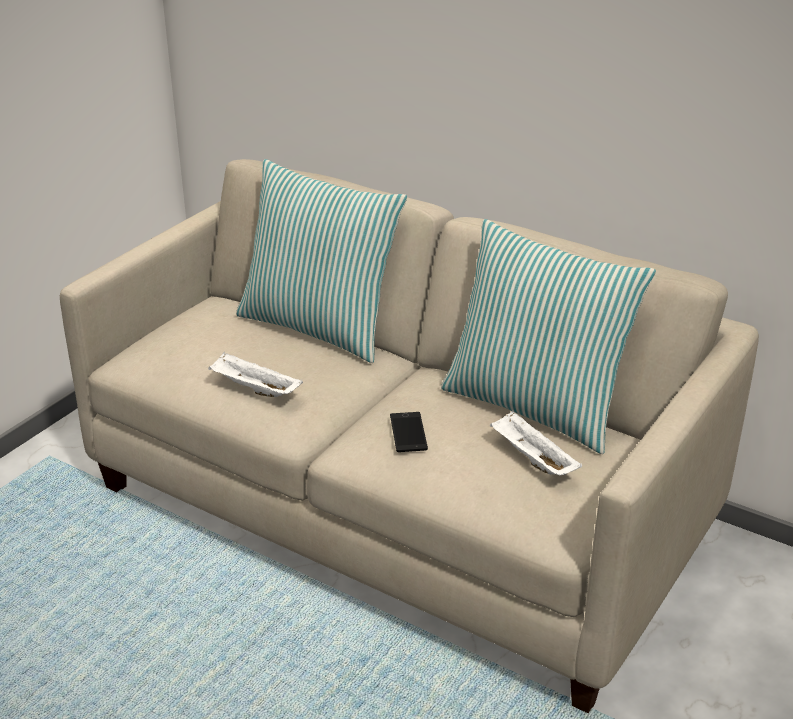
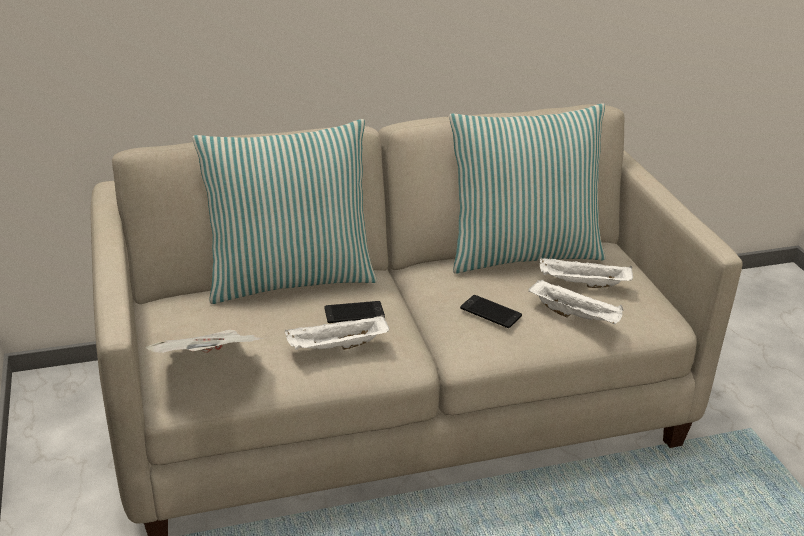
camera: 50 degrees left, 0 degrees up
none -> newspaper [146,329,262,353]
none -> phone [325,301,385,323]
none -> white tray [528,279,624,324]

